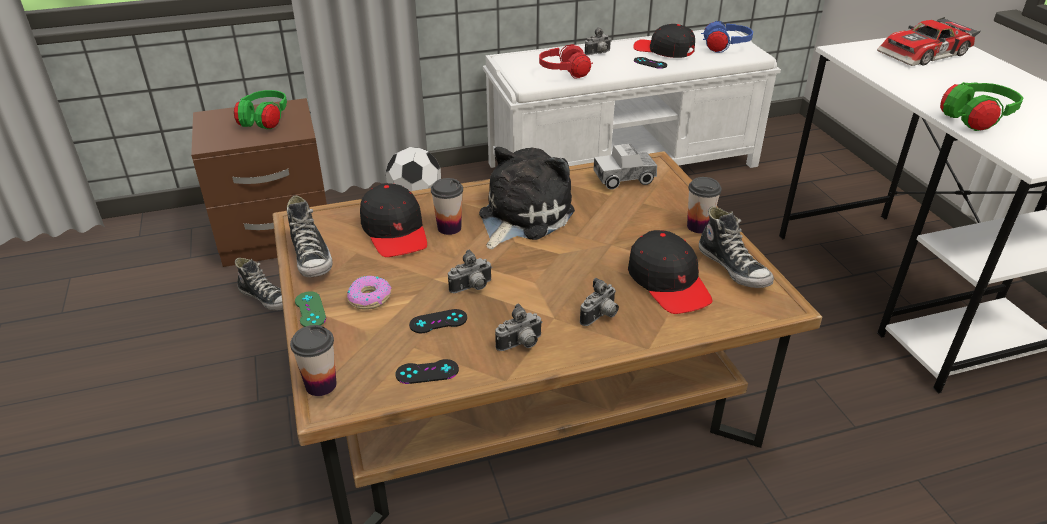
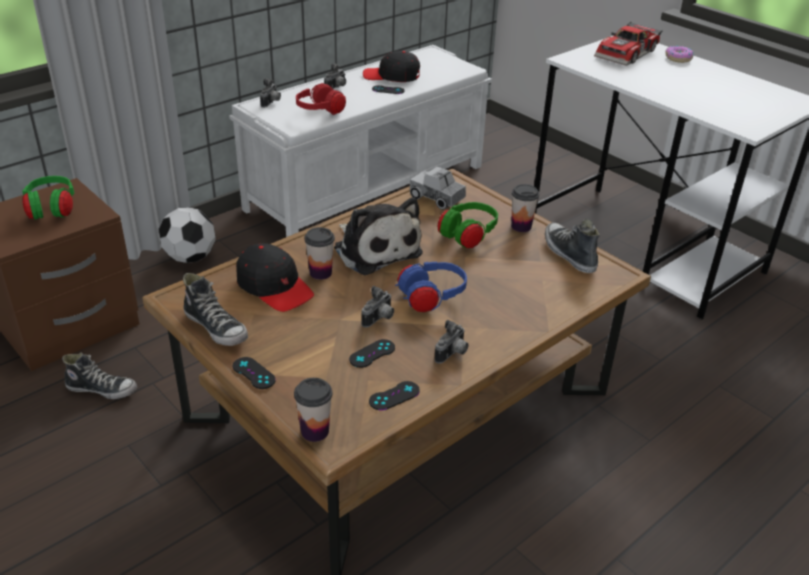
camera: 25 degrees left, 0 degrees up
green game controller [295,291,326,327] -> black game controller [233,357,276,389]
donut [347,276,392,309] -> donut moved to [665,46,694,63]
plush toy [479,147,575,249] -> plush toy turned 135 degrees clockwise [334,197,423,275]
camera [580,278,619,326] -> camera moved to [260,79,281,108]
toy truck [593,143,657,190] -> toy truck turned 75 degrees clockwise [410,166,466,210]
black cap [628,230,713,314] -> none
shoe [699,206,774,288] -> shoe turned 150 degrees counterclockwise [545,219,600,273]
blue headphones [701,21,753,53] -> blue headphones moved to [395,262,467,312]
green headphones [940,82,1023,131] -> green headphones moved to [438,202,498,248]

